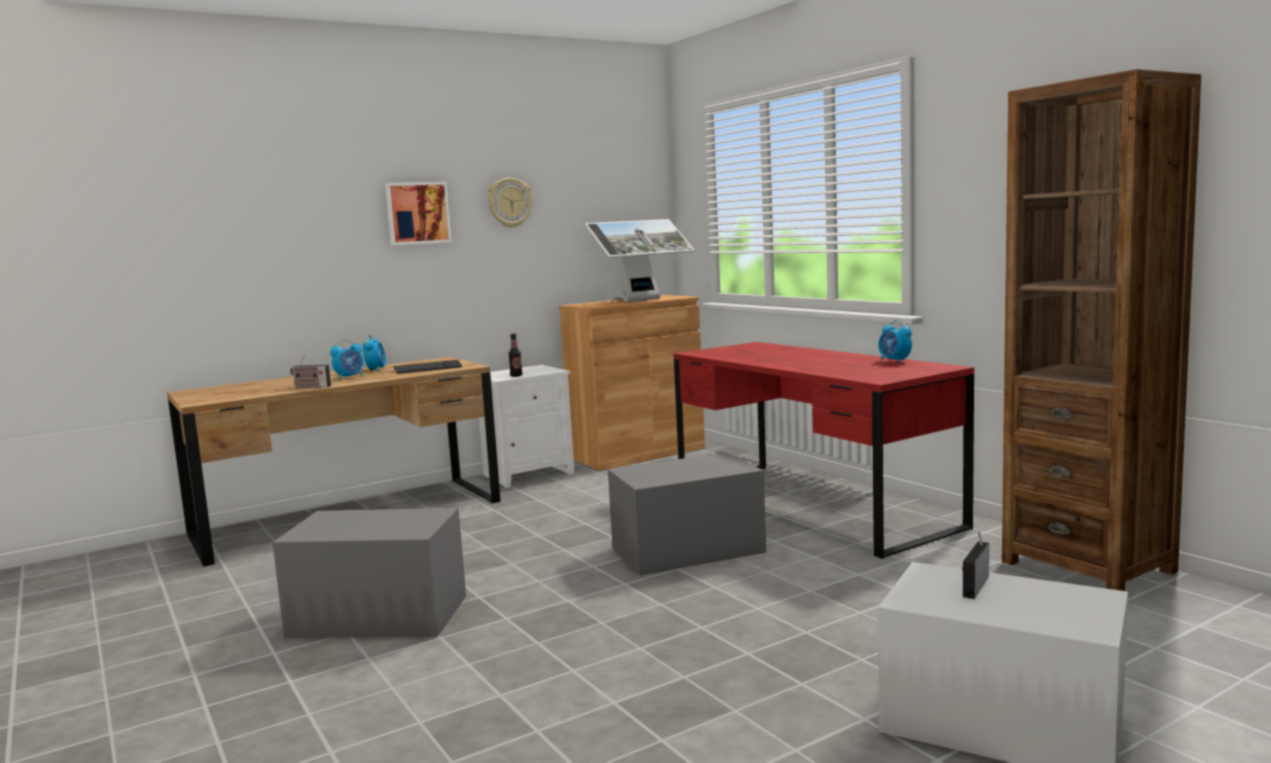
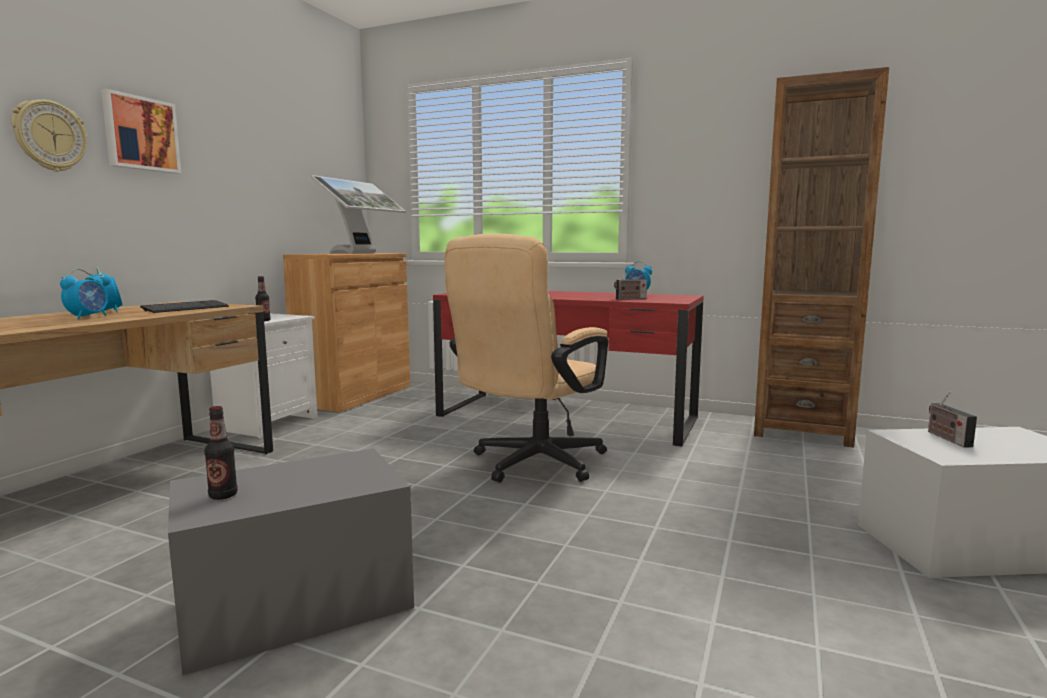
camera: 35 degrees left, 0 degrees up
radio [291,354,331,388] -> radio moved to [614,269,647,300]
wall clock [487,178,533,228] -> wall clock moved to [11,99,87,172]
grey storage box [608,452,766,575] -> beige office chair [444,234,608,483]
none -> bottle [204,406,238,500]

